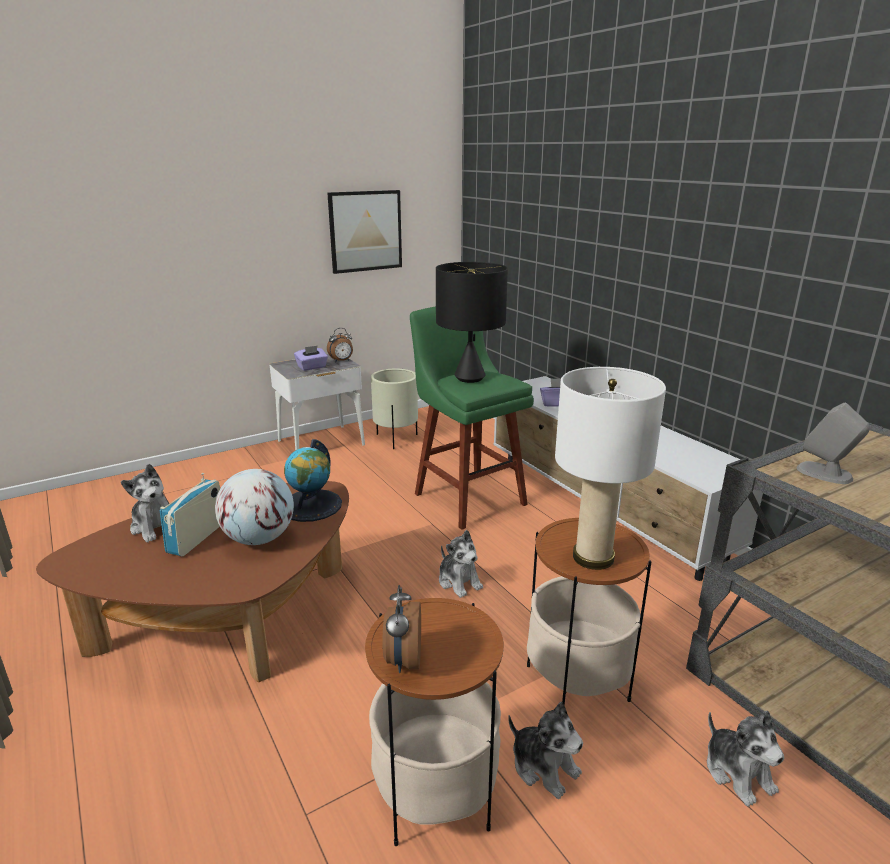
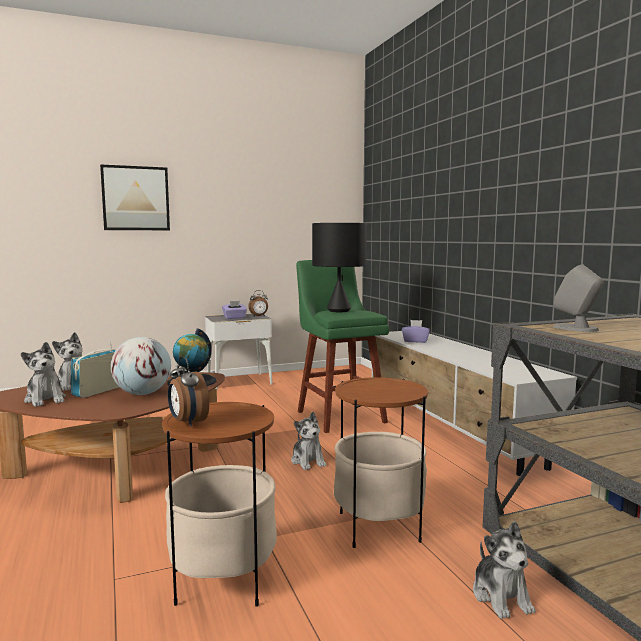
camera: 10 degrees right, 15 degrees down
picture [327,190,402,274] -> picture moved to [100,164,170,230]
beige planter [371,369,418,449] -> none
alarm clock [383,585,421,673] -> alarm clock turned 45 degrees counterclockwise [168,356,209,427]
plush toy [508,702,583,799] -> plush toy moved to [21,342,66,407]
white table lamp [555,367,666,570] -> none

